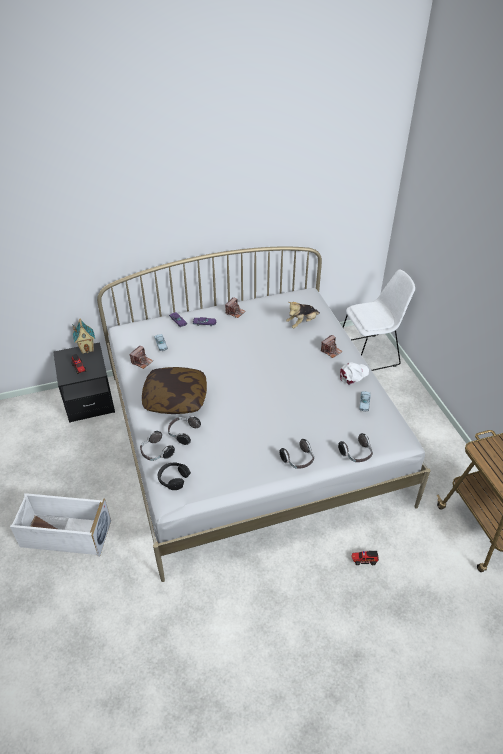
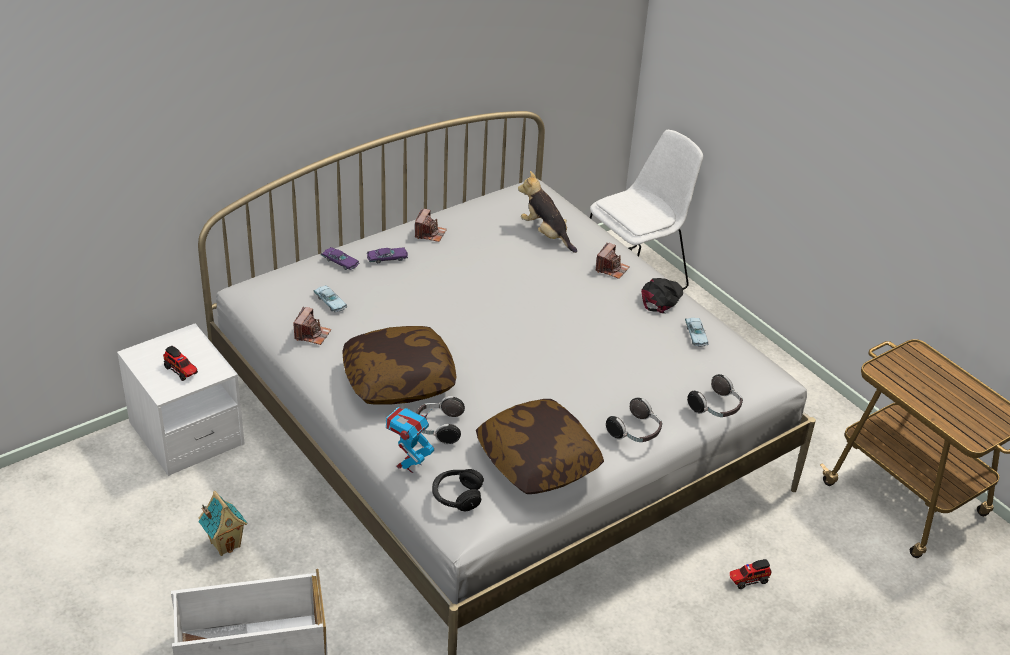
camera: 20 degrees left, 5 degrees down
black nightstand [53,342,115,423] -> white nightstand [117,323,245,476]
toy house [72,318,95,354] -> toy house moved to [198,491,247,556]
headphones [140,431,175,461] -> toy robot [386,407,434,473]
plush toy [286,302,320,328] -> plush toy turned 105 degrees clockwise [518,171,577,253]
white cap [340,362,369,385] -> black cap [641,278,683,313]
none -> pillow [476,399,604,494]

